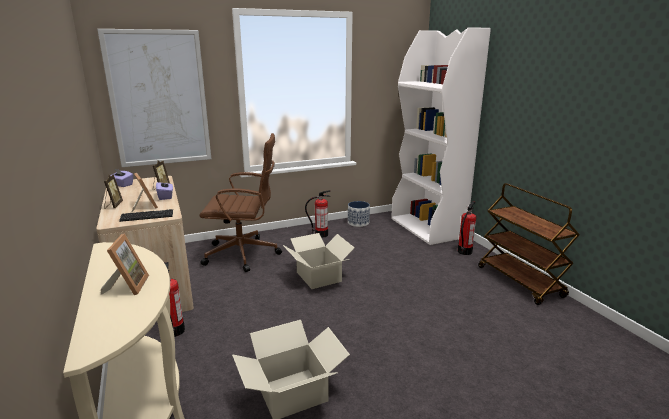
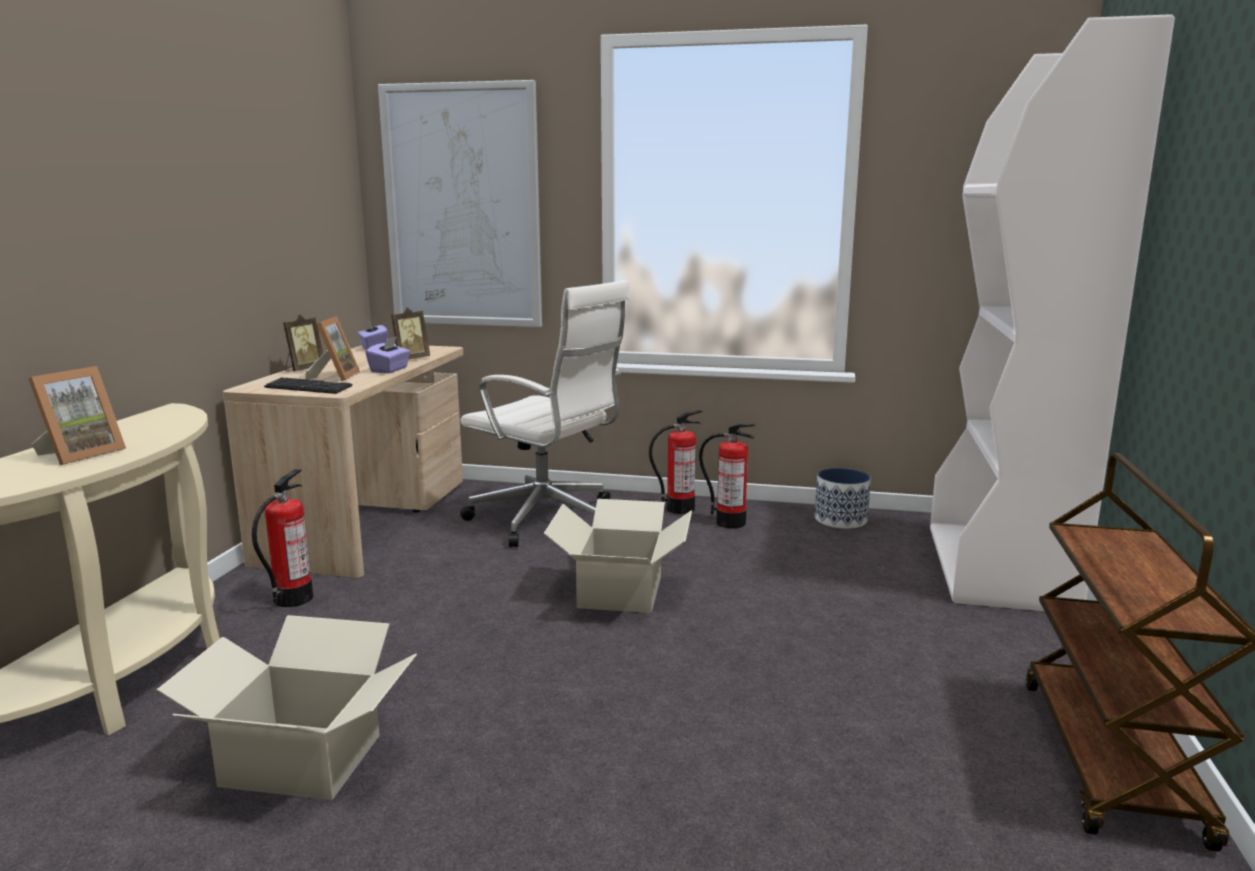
camera: 35 degrees right, 5 degrees down
brown office chair [199,133,282,272] -> white office chair [460,280,630,547]
fire extinguisher [458,201,476,255] -> fire extinguisher moved to [649,410,703,514]

